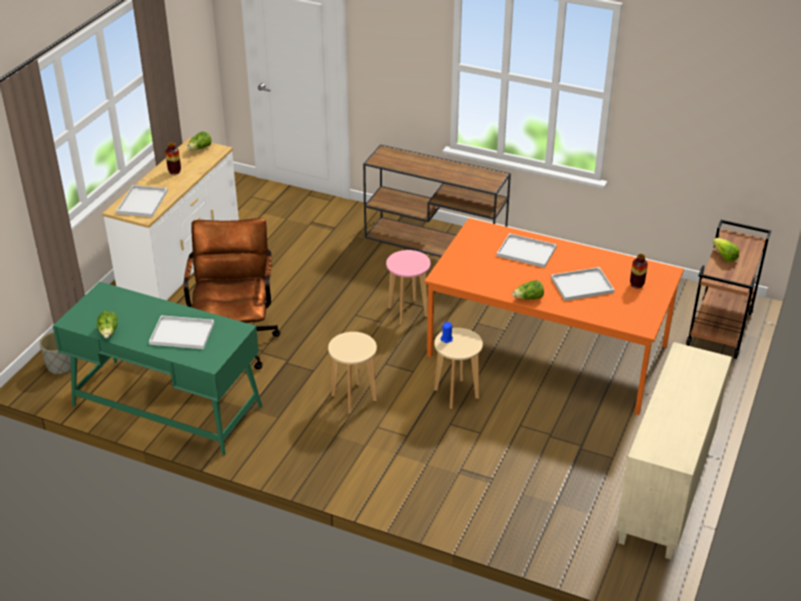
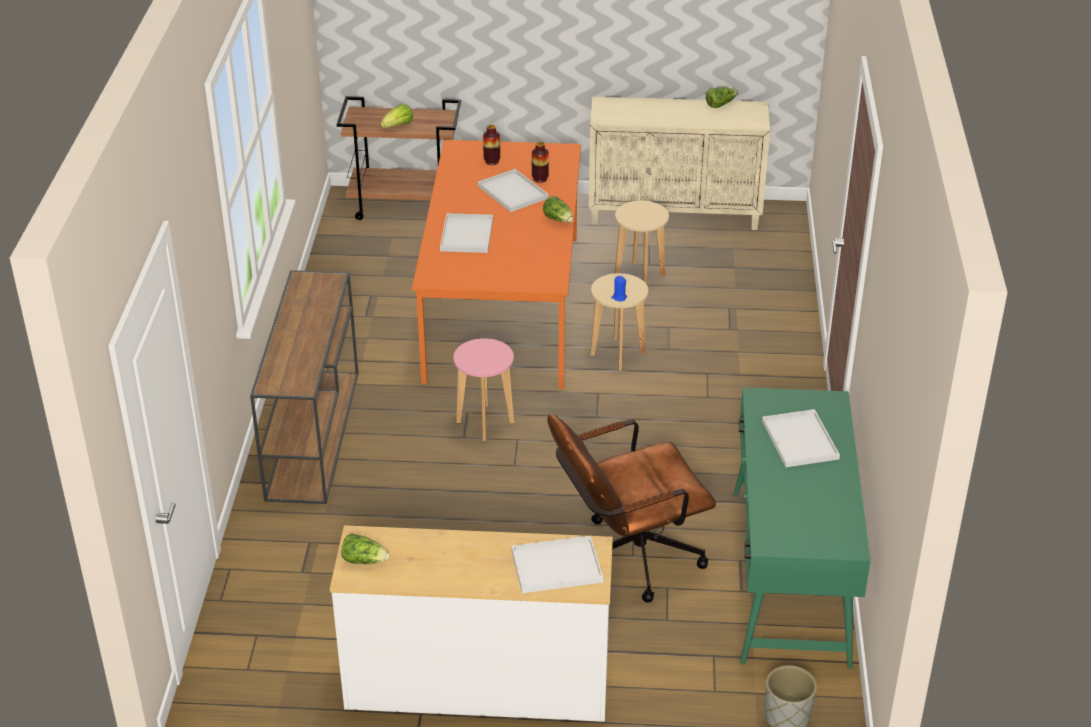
camera: 110 degrees left, 0 degrees up
lettuce [97,311,118,338] -> lettuce moved to [706,87,738,108]
vase [165,143,181,175] -> vase moved to [532,142,549,183]
beige stool [328,332,377,414] -> beige stool moved to [615,201,669,284]

